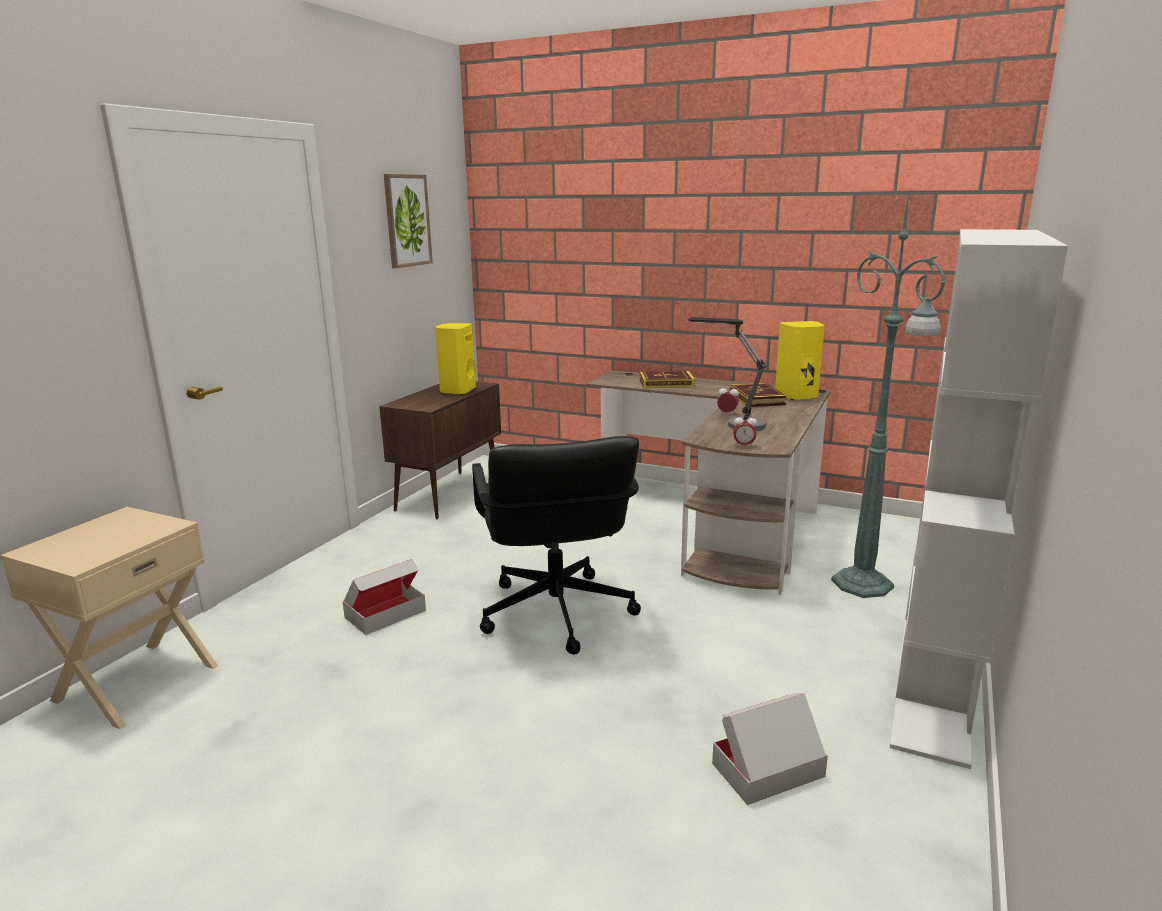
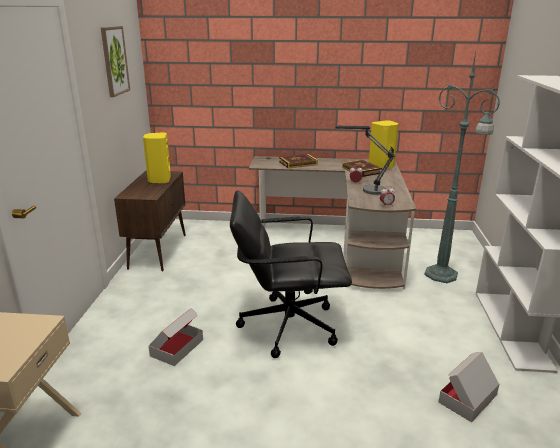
camera: 20 degrees left, 5 degrees up
black office chair [472,436,641,655] -> black office chair turned 120 degrees clockwise [230,190,352,358]

